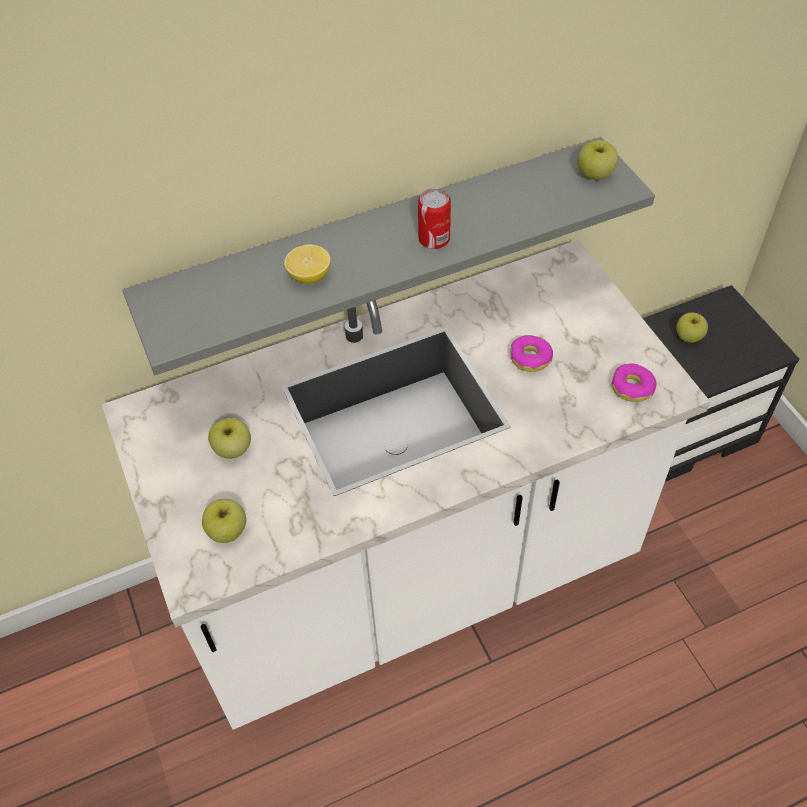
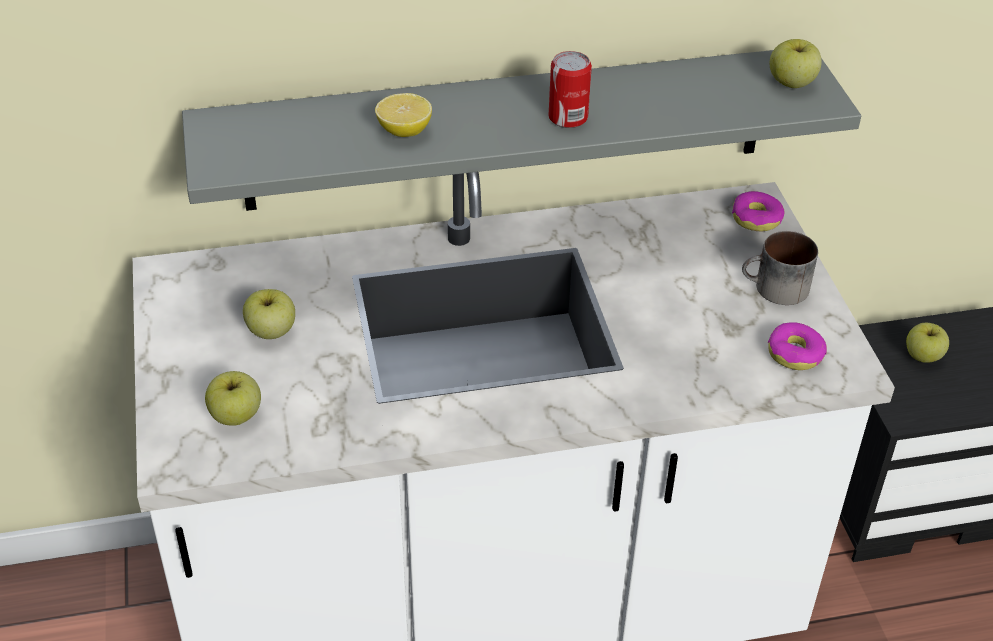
camera: 10 degrees right, 10 degrees down
donut [510,335,553,372] -> donut moved to [732,191,784,231]
none -> mug [742,231,818,305]

